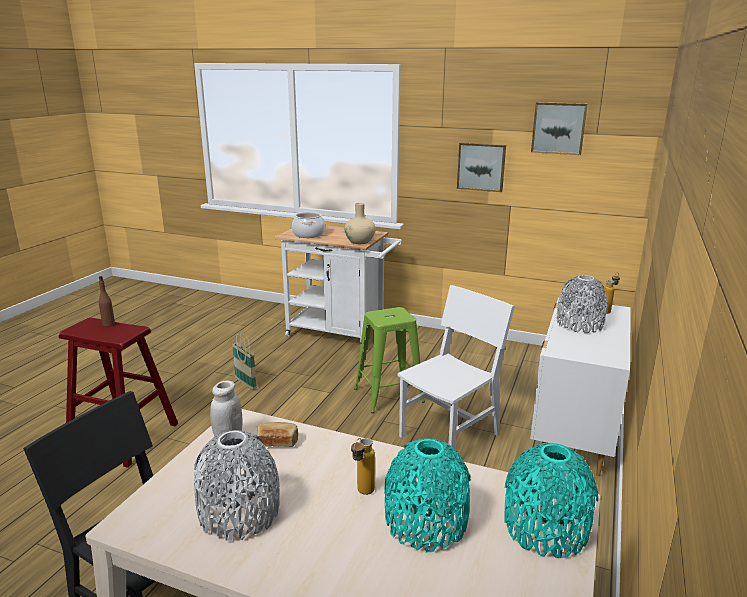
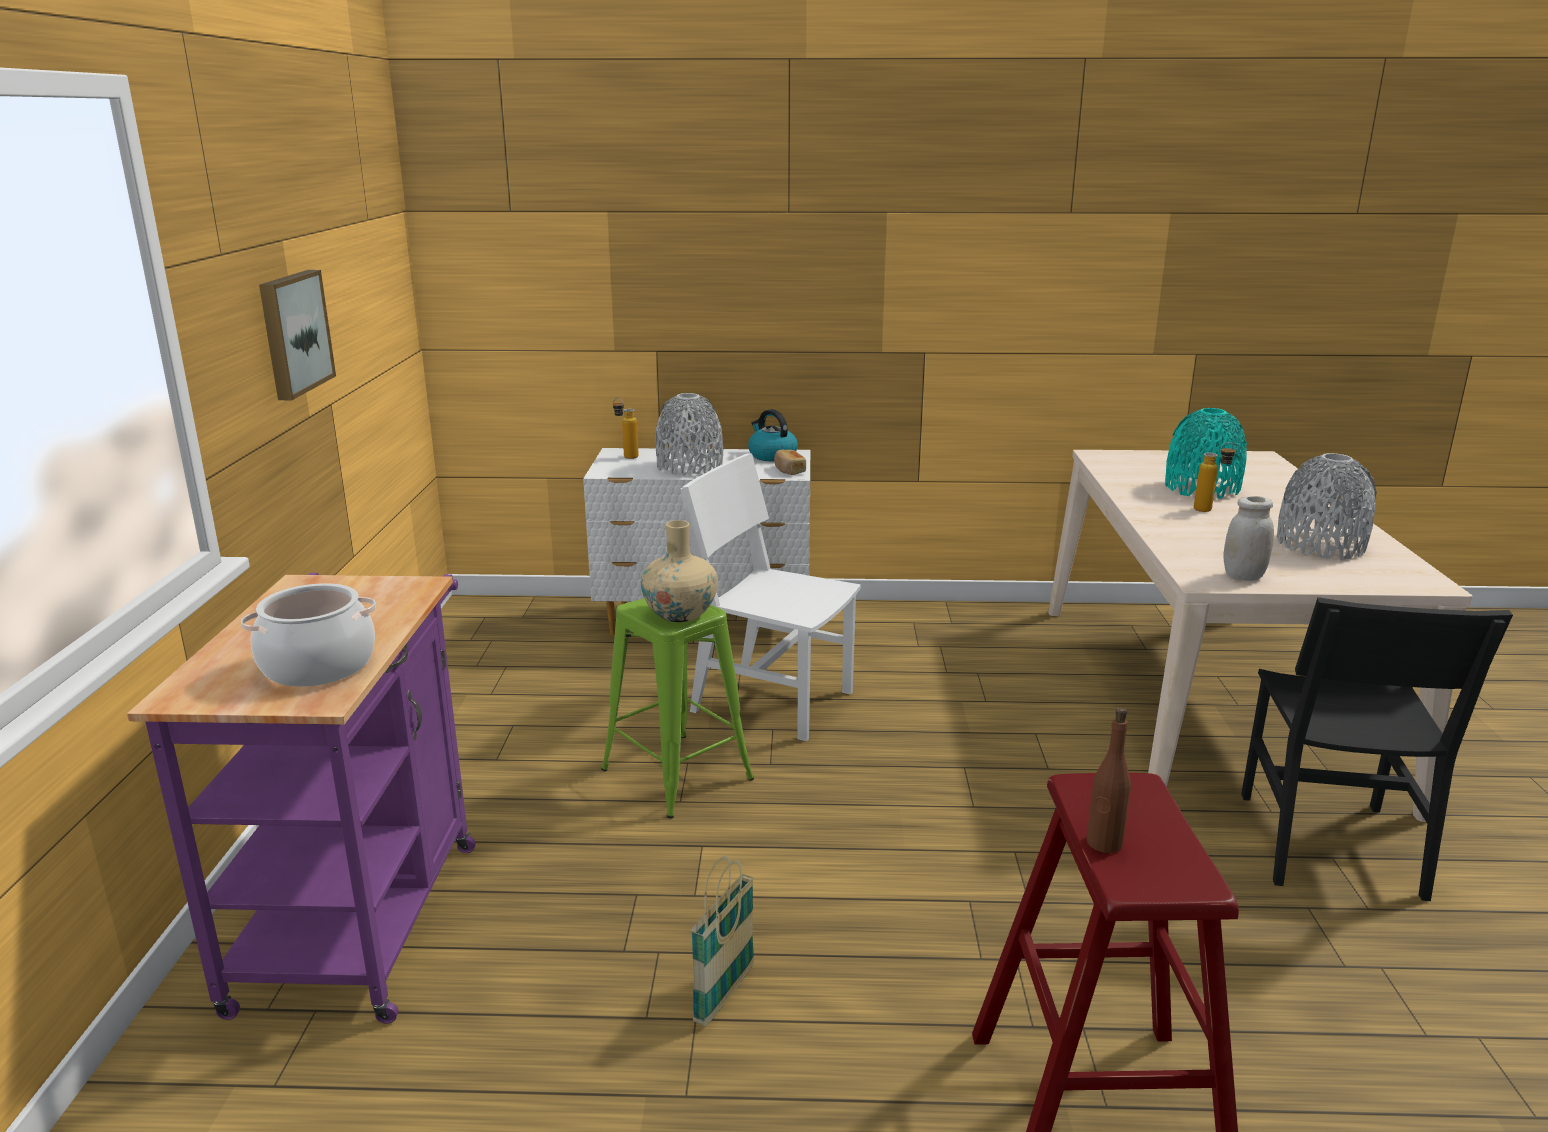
camera: 110 degrees left, 0 degrees up
bread [257,422,298,447] -> bread moved to [774,449,806,475]
white cart [275,225,402,343] -> purple cart [127,573,476,1024]
beige vase [344,203,376,244] -> beige vase moved to [641,520,718,622]
turquoise vase [505,443,598,558] -> none
picture [531,102,588,155] -> none
none -> kettle [748,409,798,461]

